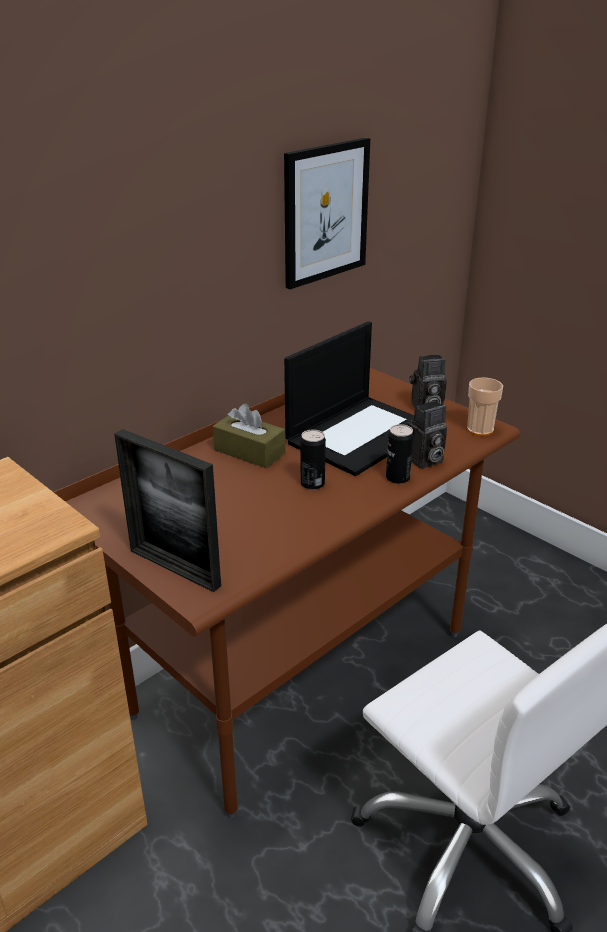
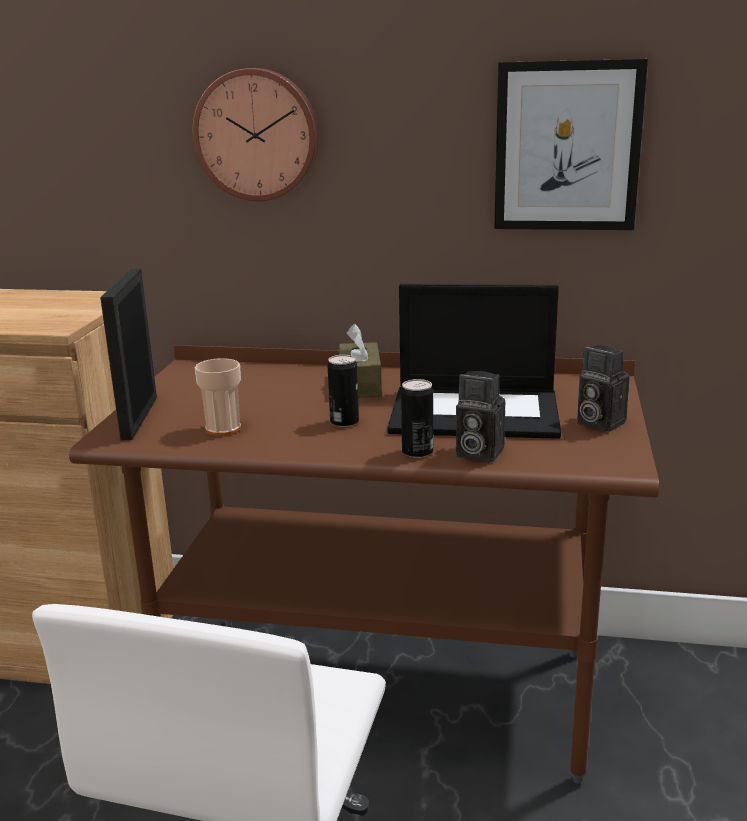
camera: 55 degrees right, 10 degrees down
cup [467,377,503,437] -> cup moved to [195,358,241,436]
none -> wall clock [192,68,319,201]

